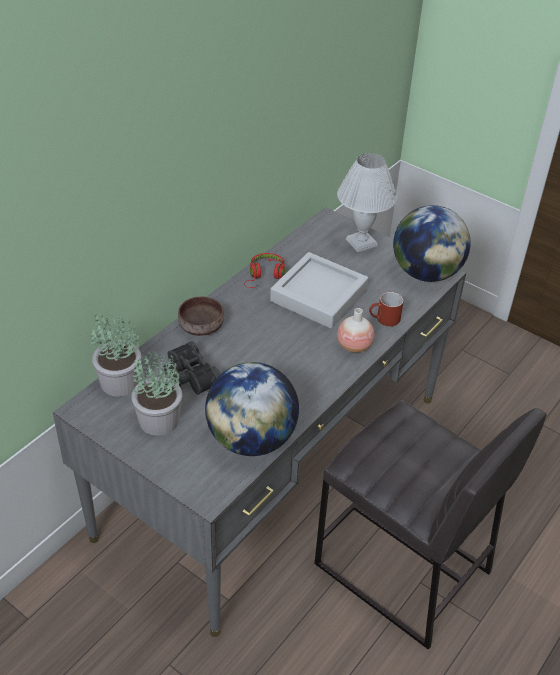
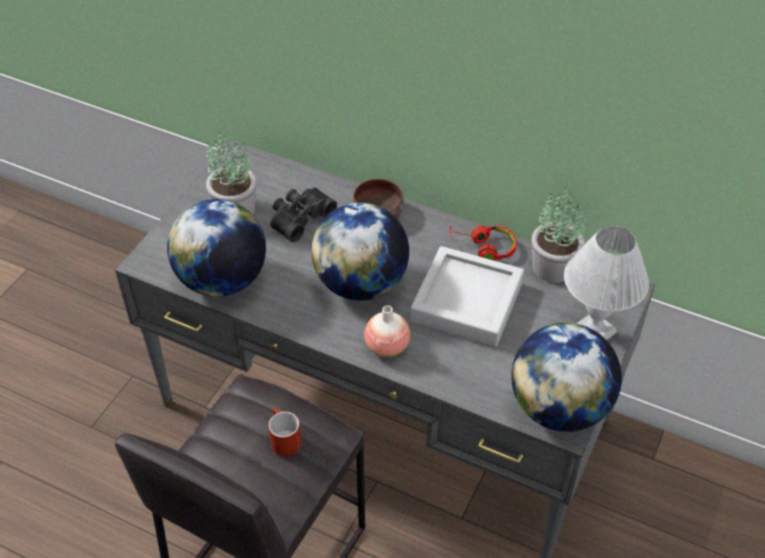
camera: 80 degrees right, 5 degrees up
potted plant [90,312,141,396] -> potted plant moved to [532,187,586,283]
red mug [369,292,404,327] -> red mug moved to [268,408,301,456]
none -> globe [311,203,409,301]

